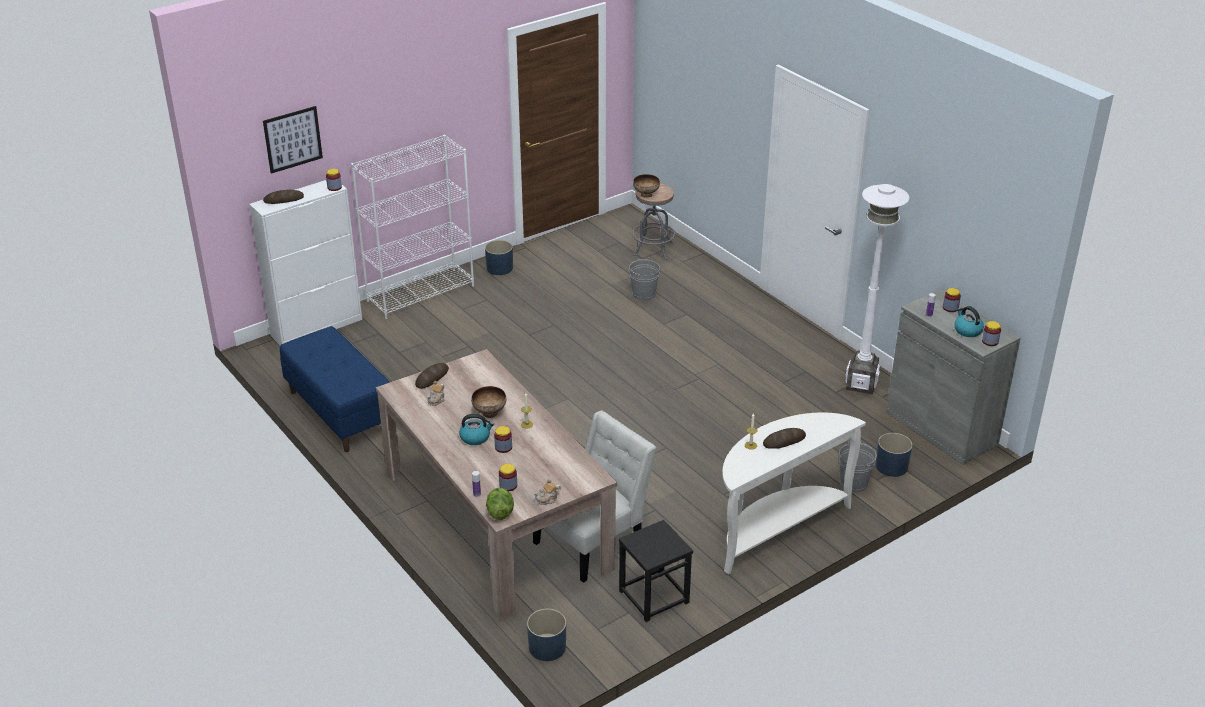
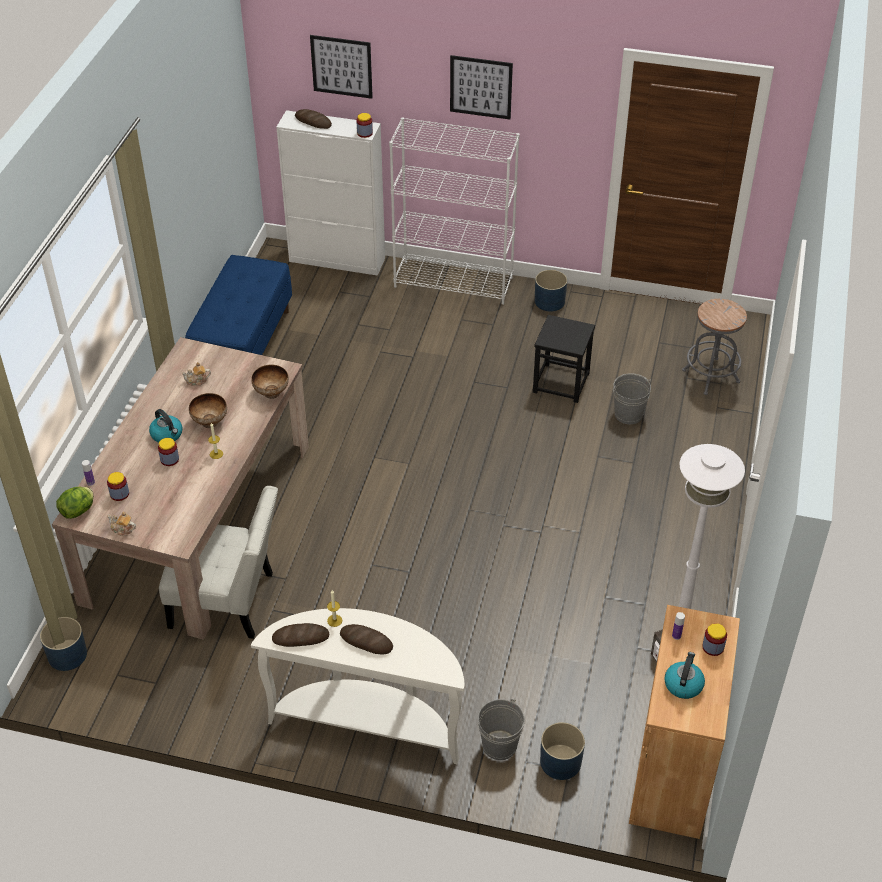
camera: 50 degrees right, 10 degrees up
bread [415,363,449,389] -> bread moved to [272,623,329,647]
black stool [618,520,693,622] -> black stool moved to [533,315,595,403]
bowl [633,174,660,198] -> bowl moved to [251,364,289,399]
grey cabinet [886,290,1021,465] -> brown cabinet [629,605,740,839]
jar [982,321,1001,346] -> none
none -> picture [450,55,513,120]

